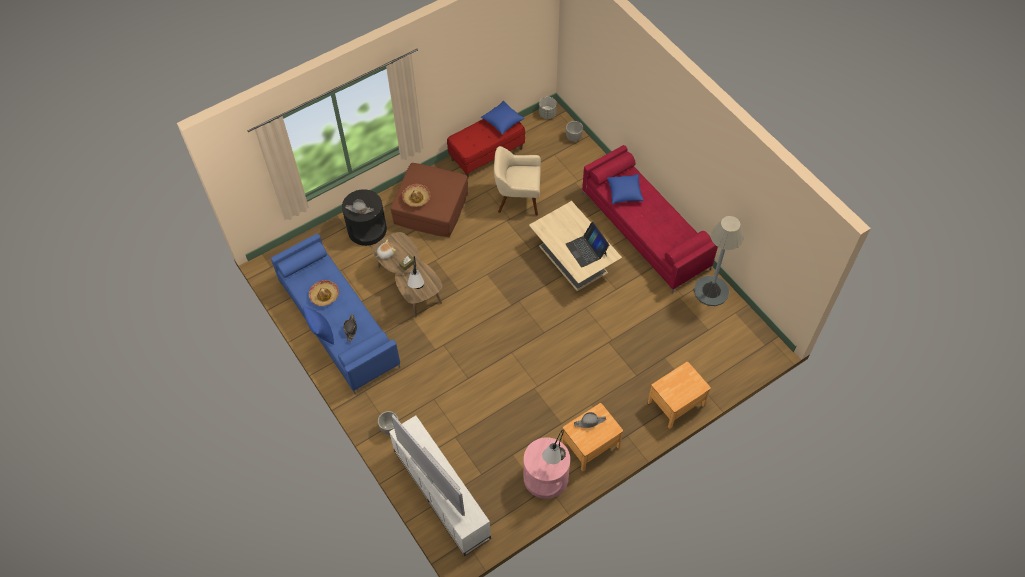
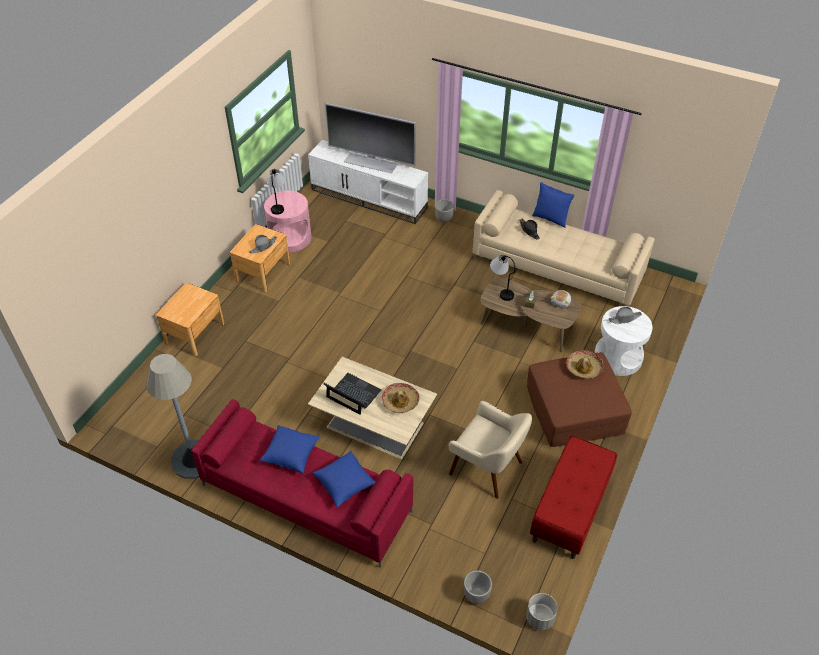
camera: 150 degrees right, 10 degrees down
blue sofa [271,234,400,394] -> beige sofa [473,190,655,307]
hat [309,280,339,306] -> hat moved to [381,383,419,413]
black side table [342,189,387,246] -> white side table [594,306,652,376]
blue pillow [481,101,525,135] -> blue pillow moved to [260,425,320,474]
beige armchair [494,146,541,215] -> beige armchair turned 60 degrees clockwise [449,401,532,499]

